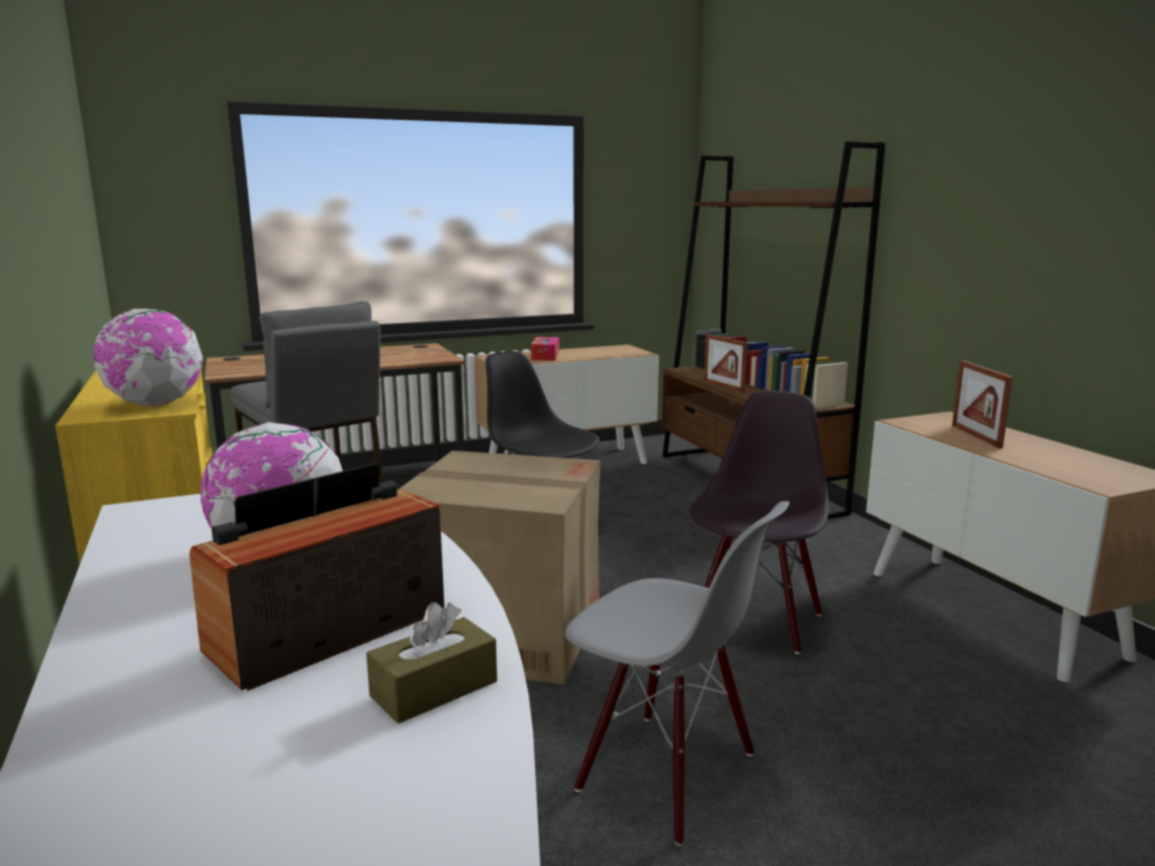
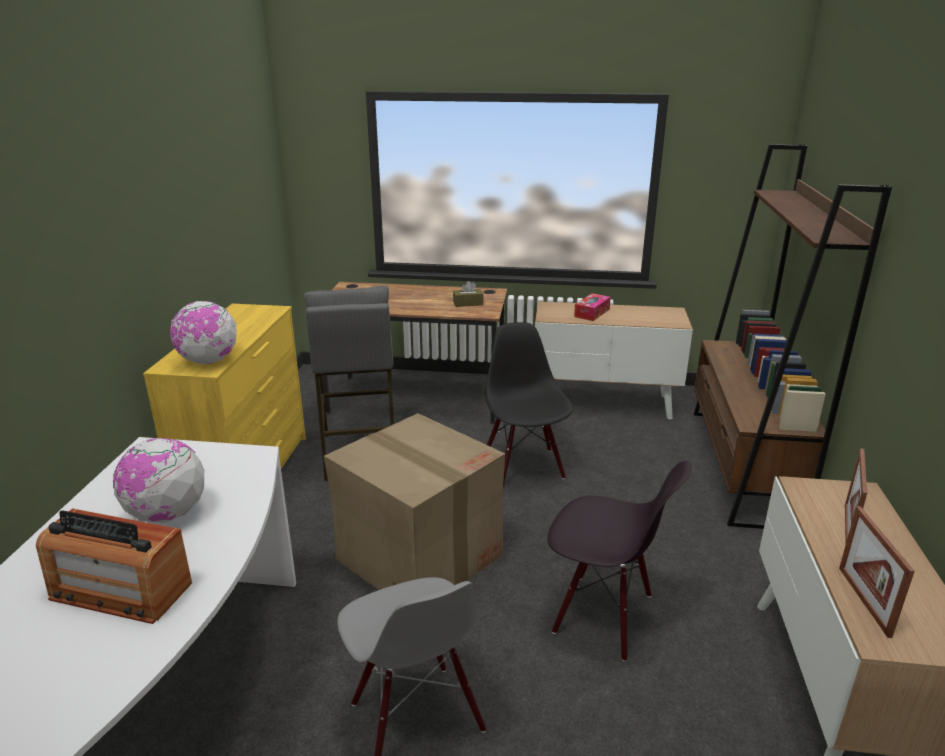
camera: 30 degrees right, 10 degrees up
radio [189,463,444,691] -> radio turned 150 degrees counterclockwise [36,508,192,624]
brown tissue box [366,602,497,724] -> brown tissue box moved to [453,281,483,307]
black chair [690,391,829,654] -> black chair turned 60 degrees clockwise [547,460,691,662]
picture frame [704,334,748,392] -> picture frame moved to [839,506,915,638]

